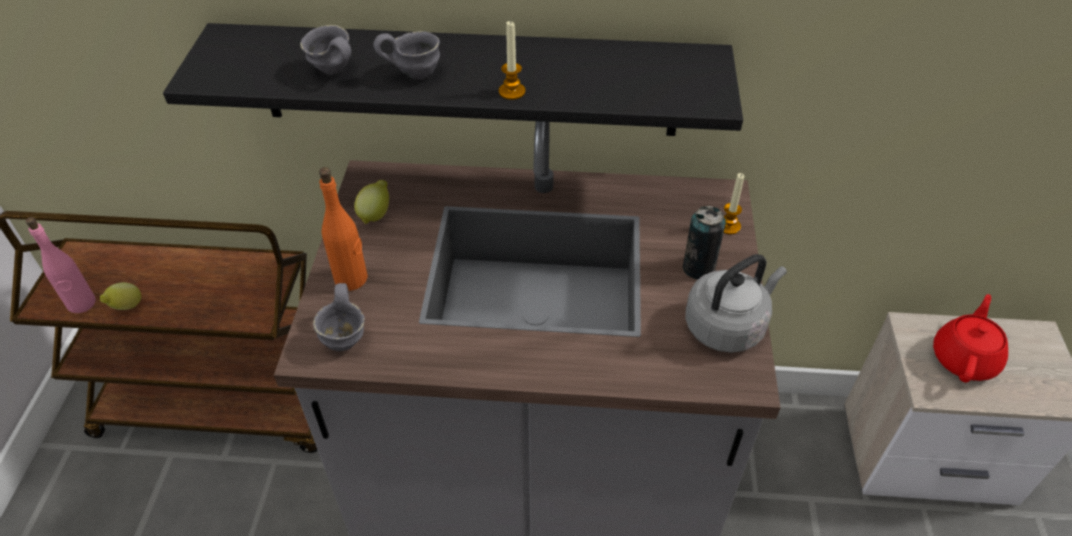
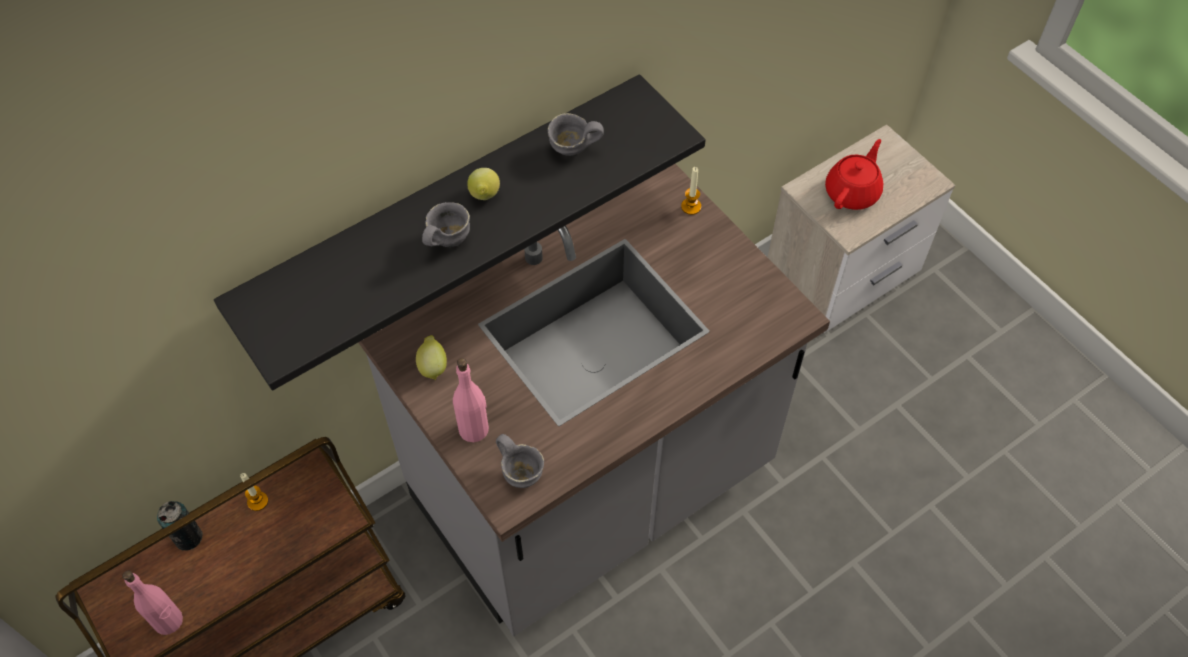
camera: 40 degrees left, 10 degrees up
lemon [100,282,141,310] -> lemon moved to [467,168,500,200]
grey mug [300,25,351,75] -> grey mug moved to [548,113,604,156]
orange bottle [319,167,368,291] -> pink bottle [453,358,489,442]
candle [499,20,525,100] -> candle moved to [240,473,268,511]
can [683,206,726,280] -> can moved to [157,501,203,551]
grey kettle [685,254,787,353] -> none
red teapot [933,294,1008,383] -> red teapot turned 45 degrees clockwise [825,139,883,210]

